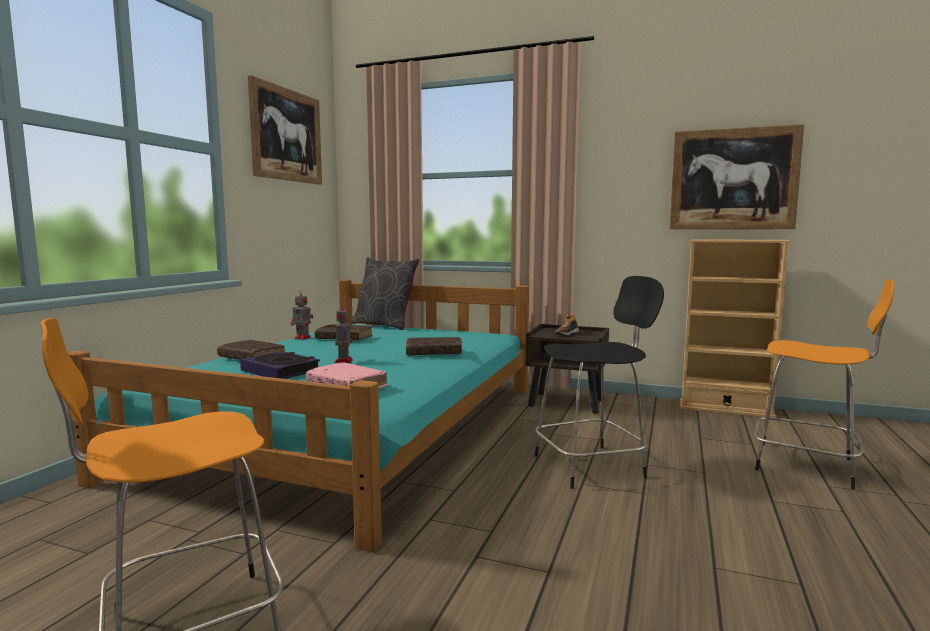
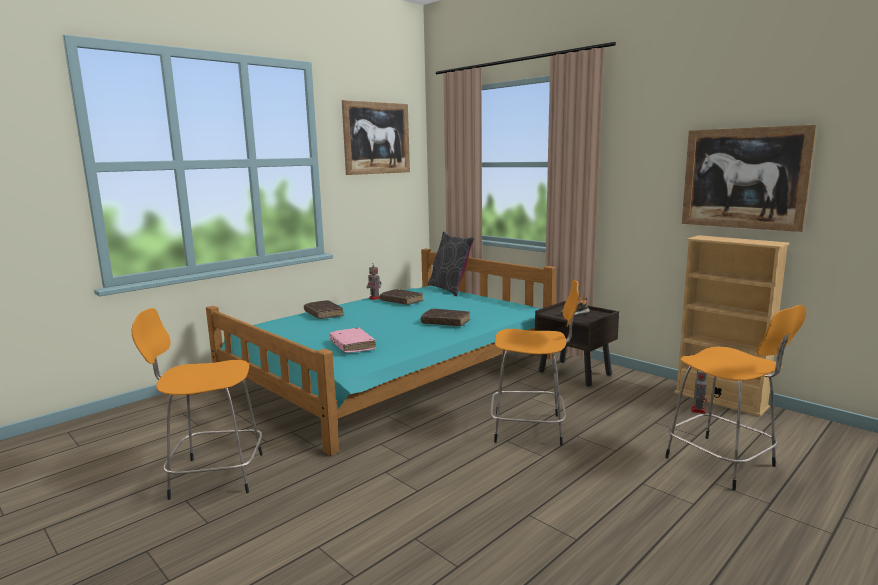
camera: 25 degrees right, 5 degrees up
book [240,351,320,379] -> none
toy robot [334,304,353,363] -> toy robot moved to [691,370,707,414]
black stool [535,276,664,489] -> orange stool [490,280,579,446]

